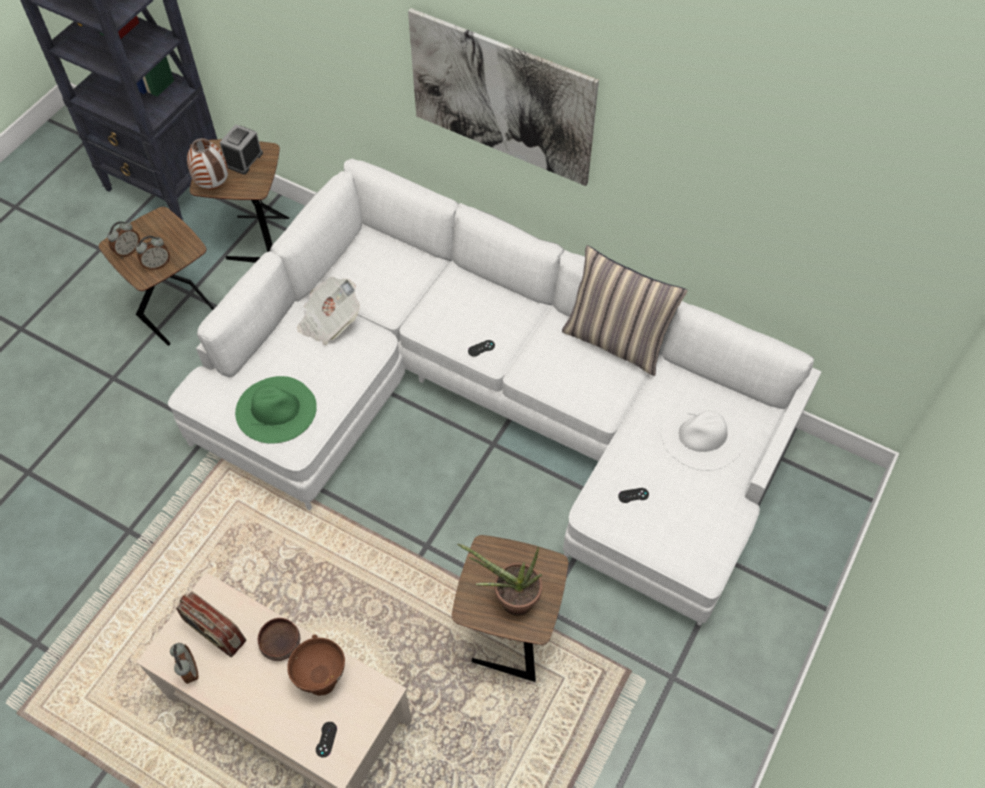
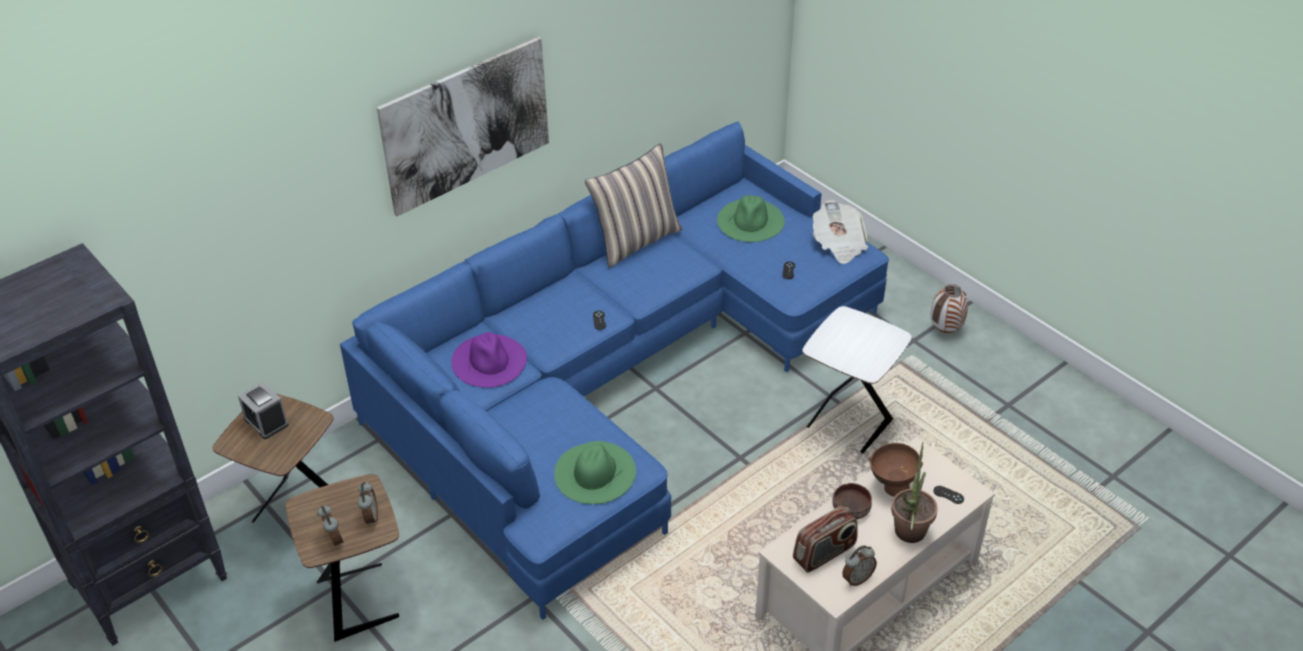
camera: 70 degrees left, 15 degrees down
white sofa [168,159,821,626] -> blue sofa [340,121,889,620]
alarm clock [170,643,198,684] -> alarm clock turned 150 degrees clockwise [842,545,877,586]
vase [187,138,228,189] -> vase moved to [930,284,968,333]
newspaper [297,276,360,345] -> newspaper moved to [812,200,868,264]
brown side table [452,535,568,682] -> white side table [802,306,912,453]
potted plant [457,544,542,616] -> potted plant moved to [891,442,938,543]
white hat [661,401,744,471] -> green hat [717,195,785,242]
none -> purple hat [451,332,527,388]

